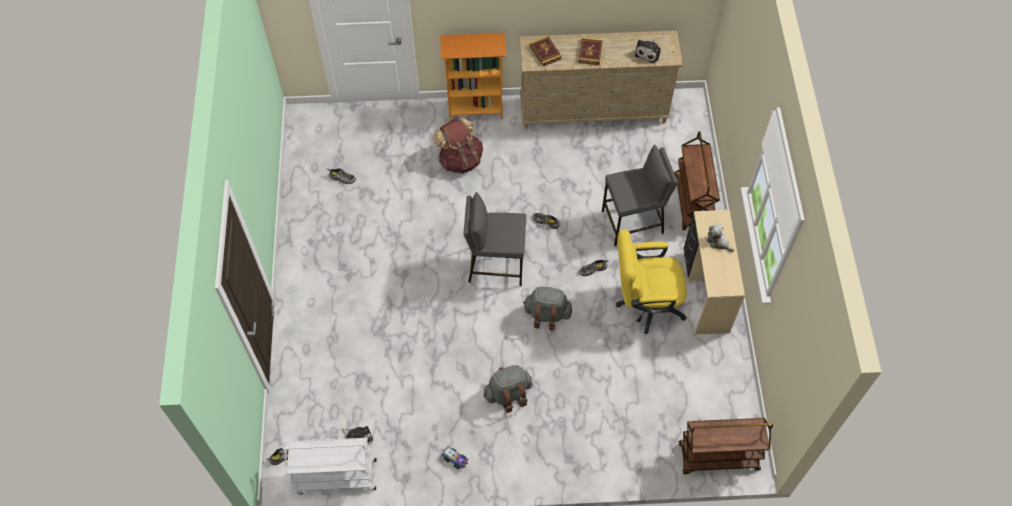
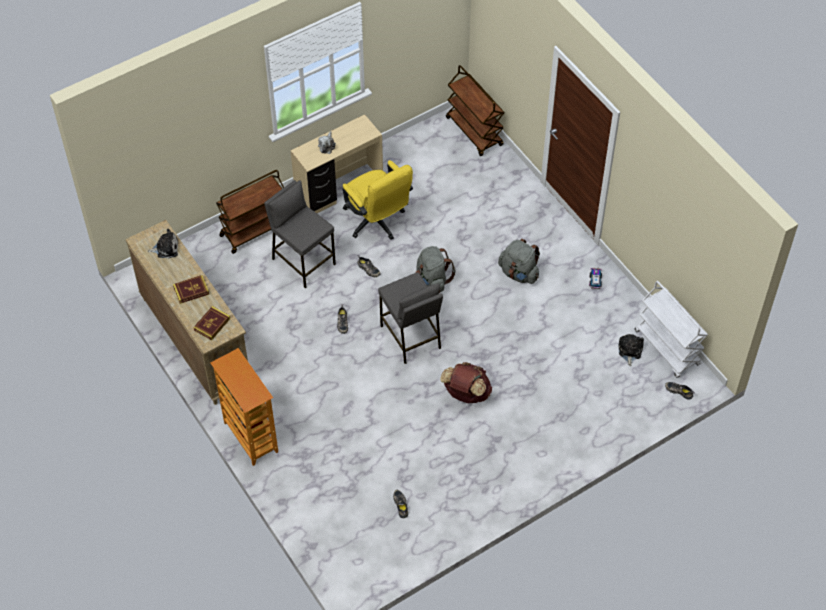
camera: 120 degrees left, 5 degrees down
brown backpack [433,117,483,174] -> brown backpack moved to [440,362,492,403]

